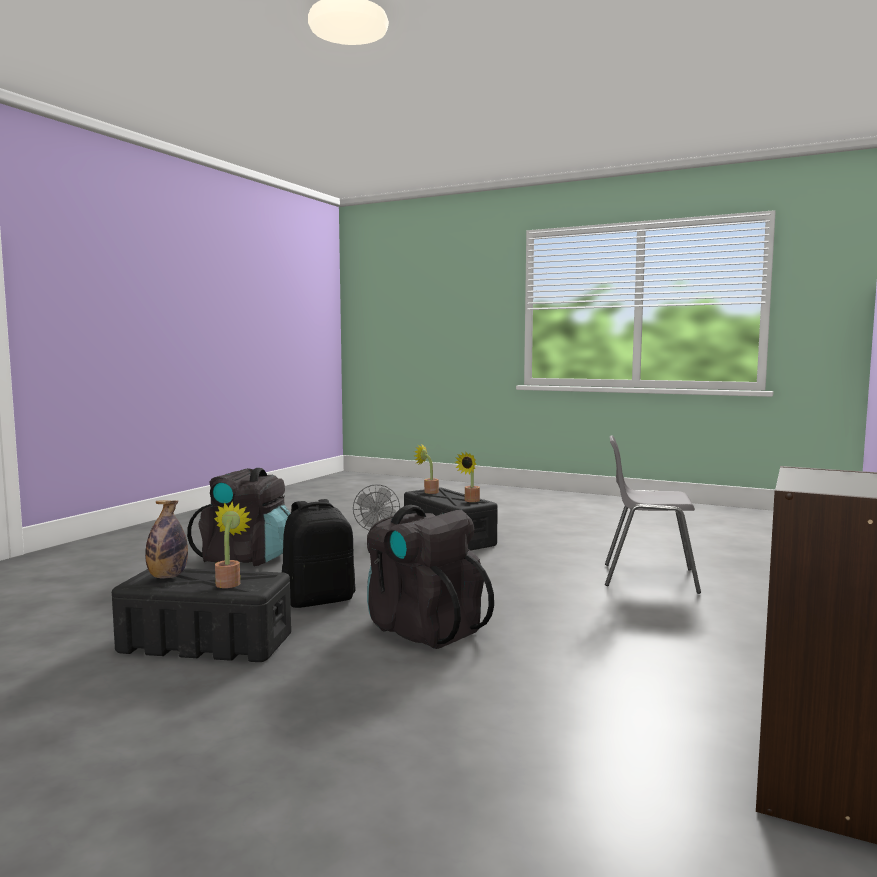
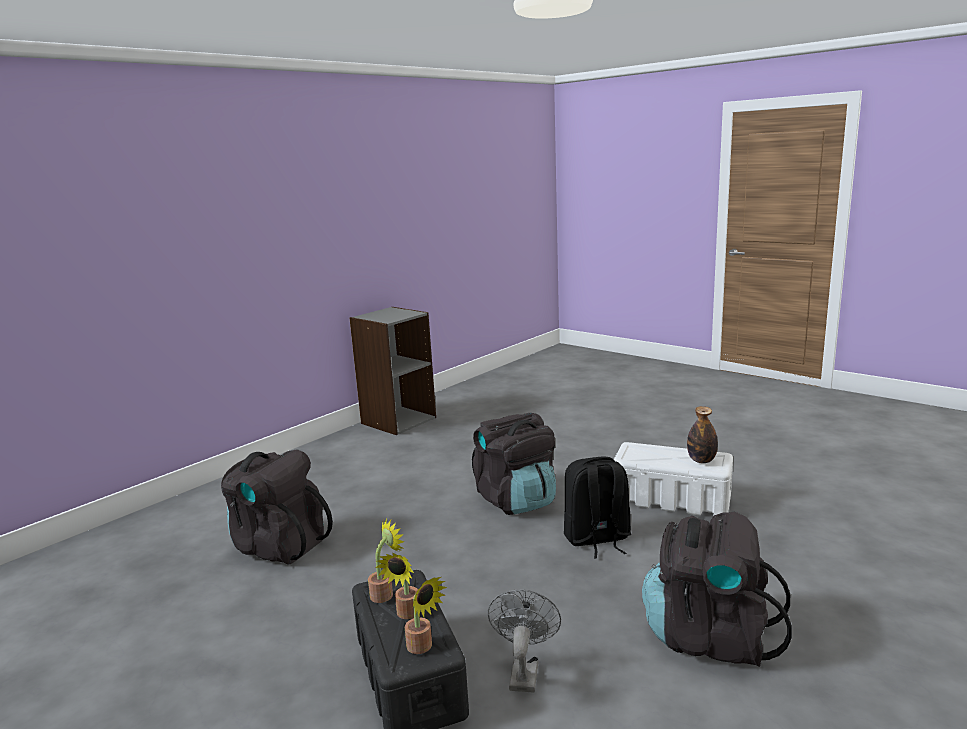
camera: 165 degrees left, 10 degrees up
black storage box [112,568,291,662] -> white storage box [614,442,733,516]
potted plant [214,501,252,588] -> potted plant moved to [375,553,418,619]
grey chair [605,435,701,594] -> black backpack [221,449,333,565]

